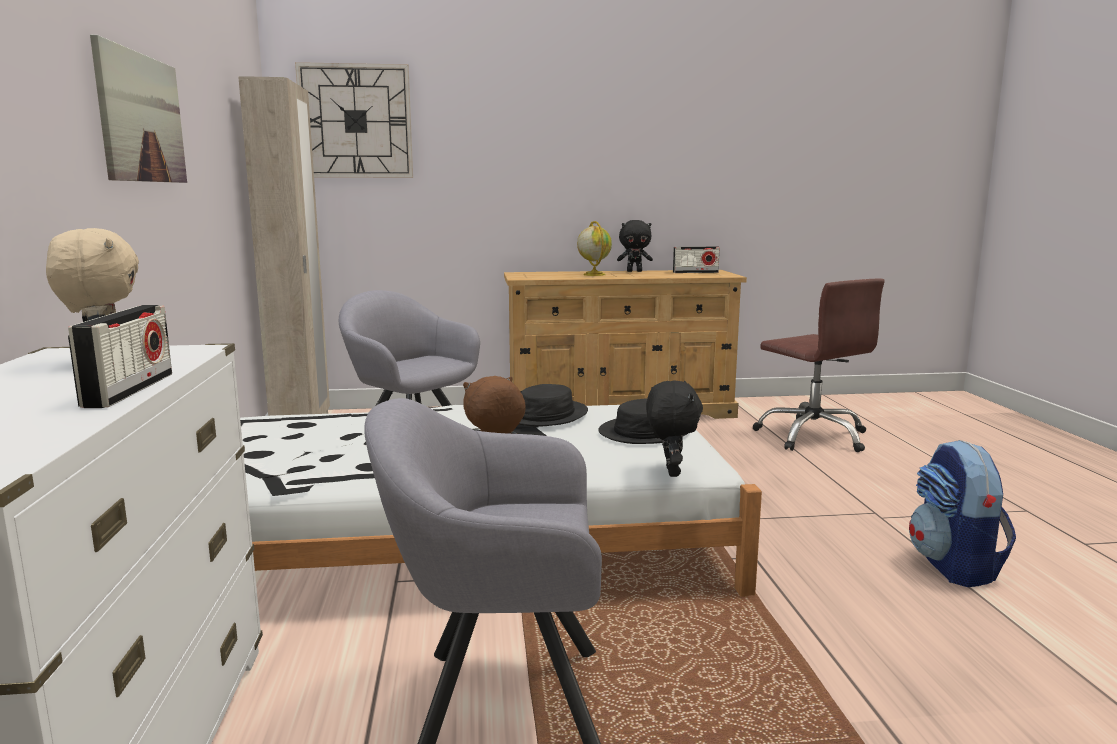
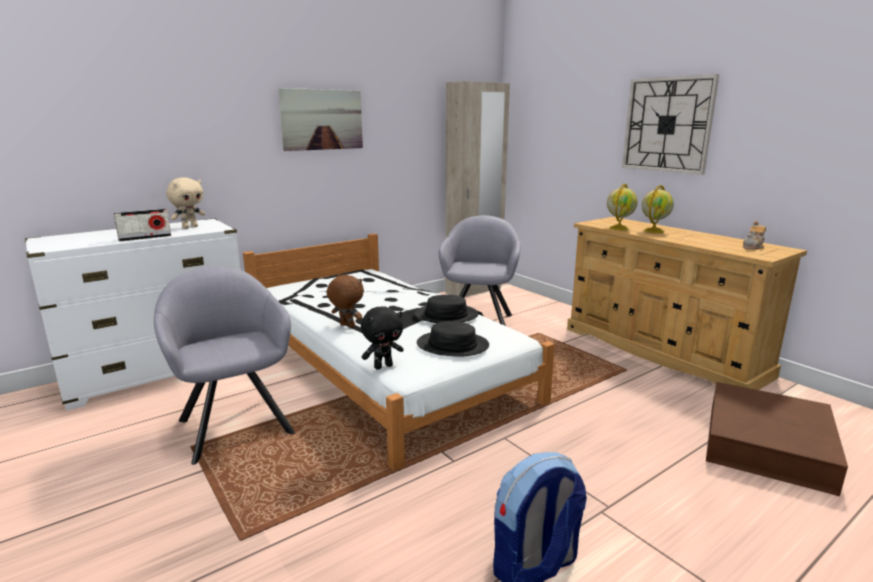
camera: 60 degrees right, 5 degrees up
wall clock [295,62,413,178] -> wall clock moved to [622,74,719,175]
black plush toy [617,220,653,272] -> none
radio [673,246,720,273] -> teapot [743,221,766,249]
brown office chair [752,278,884,452] -> brown storage box [706,382,848,496]
none -> globe [607,184,638,230]

